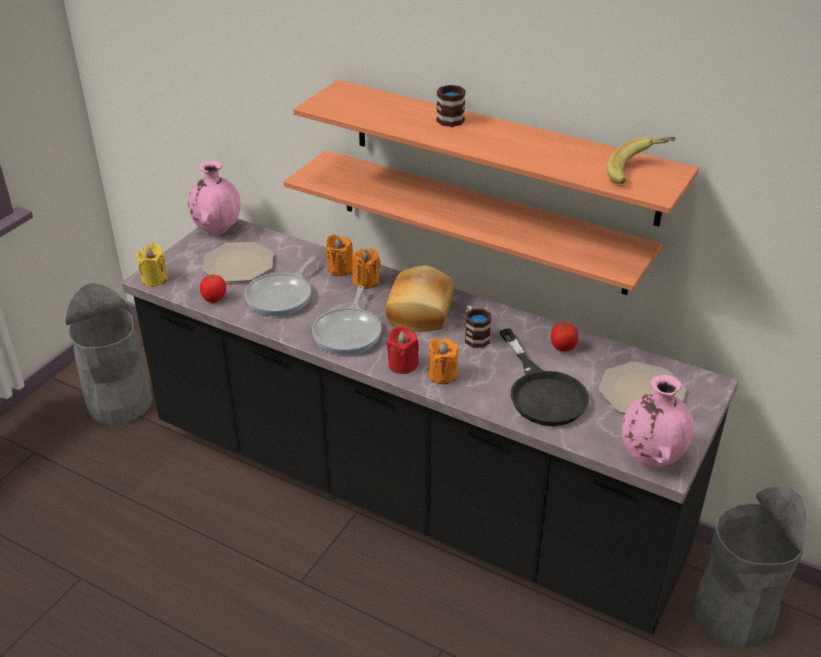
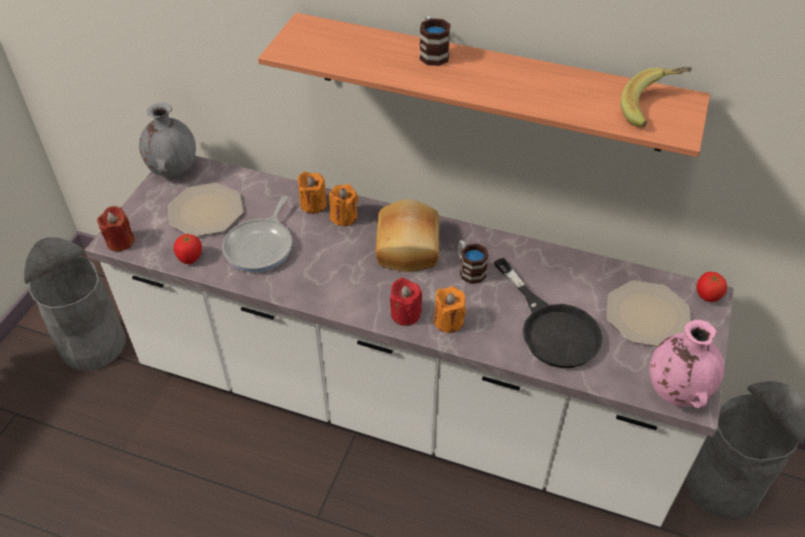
camera: 10 degrees left, 10 degrees up
black counter [122,219,738,634] -> white counter [85,156,734,527]
yellow candle [136,244,168,287] -> red candle [97,206,135,251]
pink vase [188,161,241,235] -> grey vase [139,103,196,179]
shelf [284,150,662,295] -> none
frying pan [312,286,382,355] -> none
tomato [551,322,578,352] -> tomato moved to [696,272,727,302]

